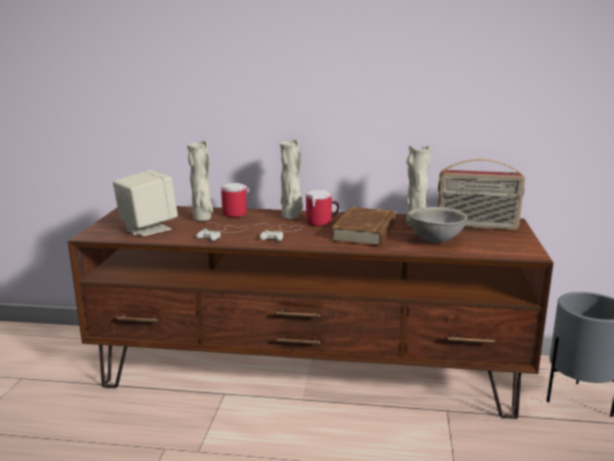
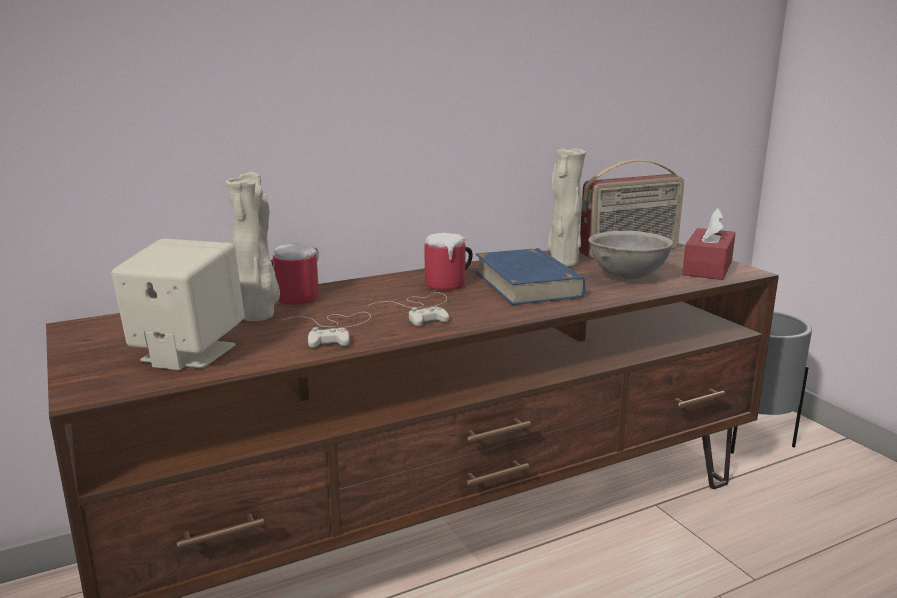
camera: 35 degrees left, 0 degrees up
beige vase [280,139,303,219] -> none
brown book [331,207,396,246] -> blue book [475,248,585,305]
none -> red tissue box [682,208,736,280]

